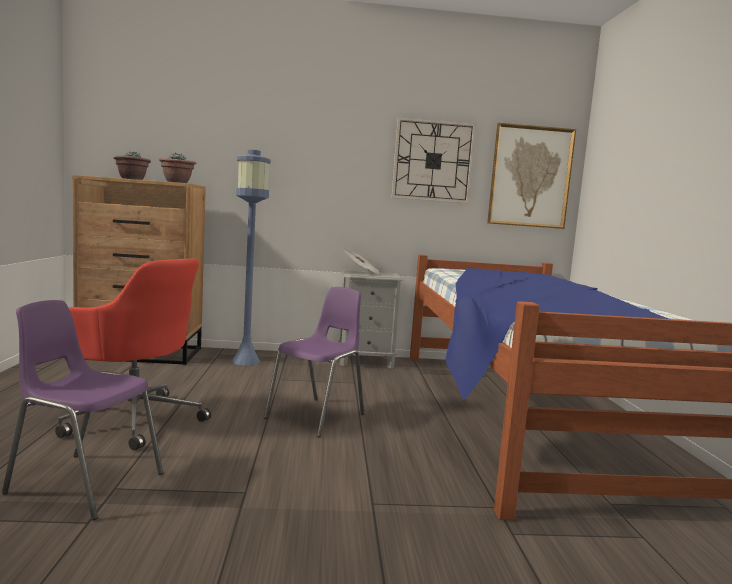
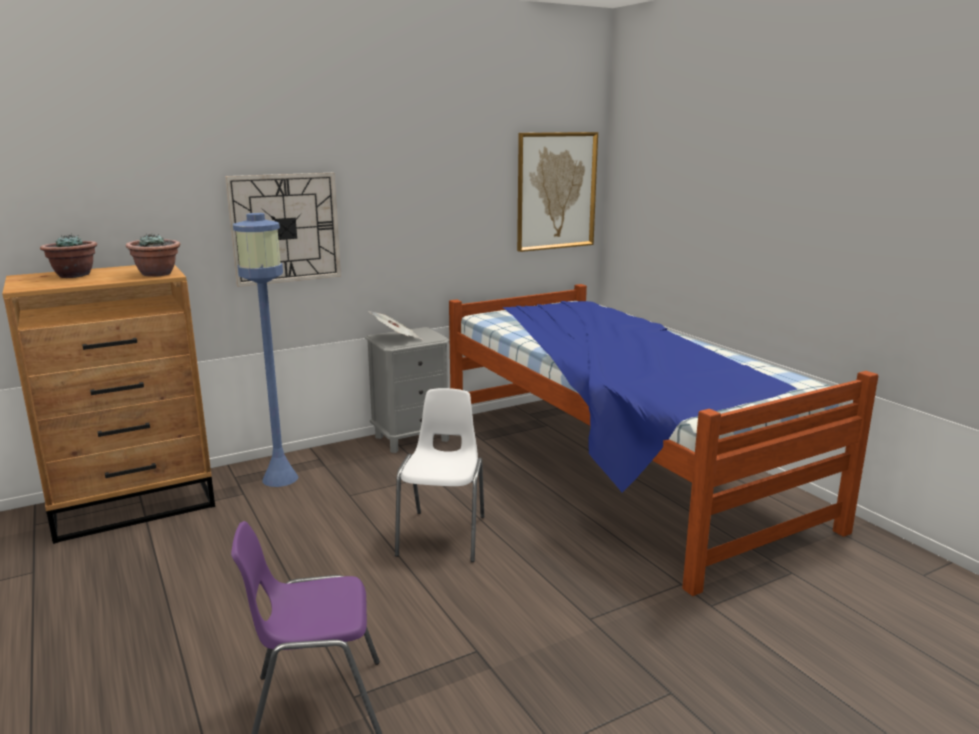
camera: 25 degrees left, 10 degrees up
red office chair [55,259,211,450] -> none
purple chair [264,287,364,438] -> white chair [395,388,484,562]
wall clock [392,117,476,203] -> wall clock moved to [225,173,341,287]

